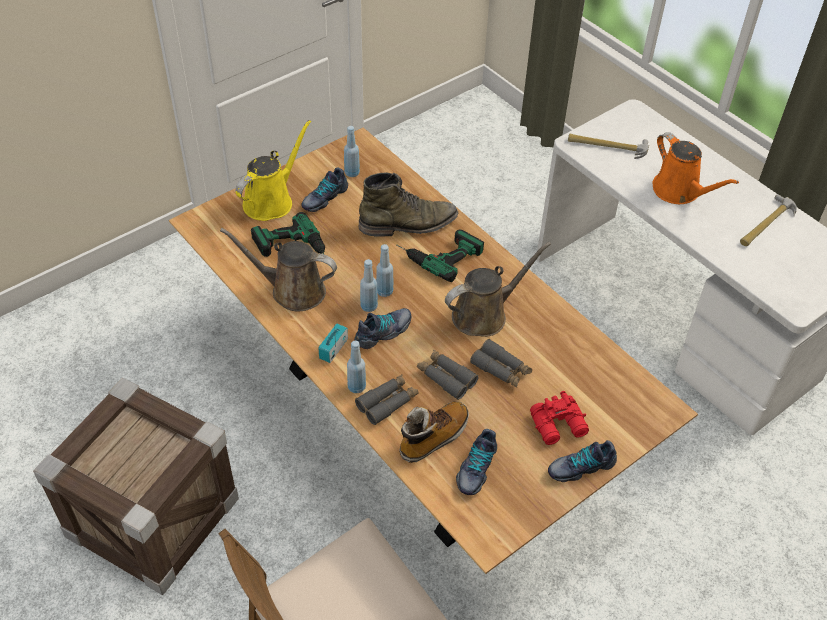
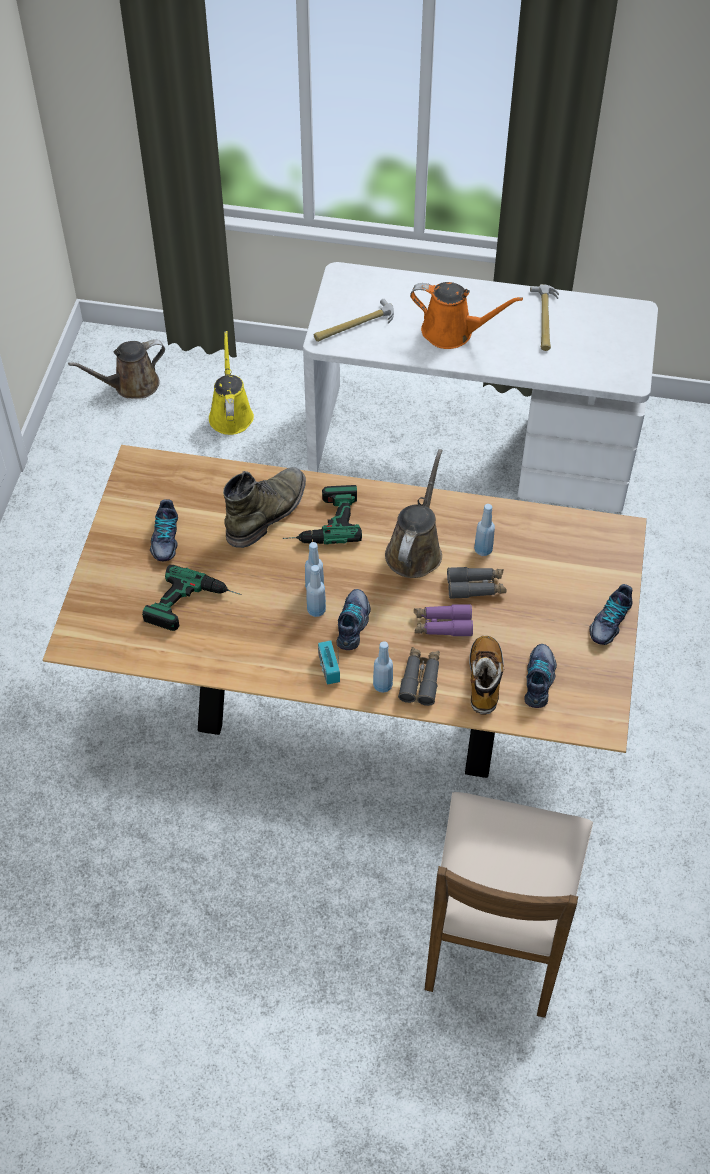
camera: 40 degrees left, 5 degrees up
crate [33,378,239,595] -> none
brown watering can [220,228,337,311] -> brown watering can moved to [68,339,165,398]
yellow watering can [235,120,311,221] -> yellow watering can moved to [209,331,254,435]
blue bottle [344,126,360,177] -> blue bottle moved to [474,504,495,556]
grey binoculars [417,349,479,400] -> purple binoculars [414,604,473,637]
shoe [456,429,497,495] -> shoe turned 150 degrees counterclockwise [524,644,557,708]
red binoculars [530,391,589,445] -> none

